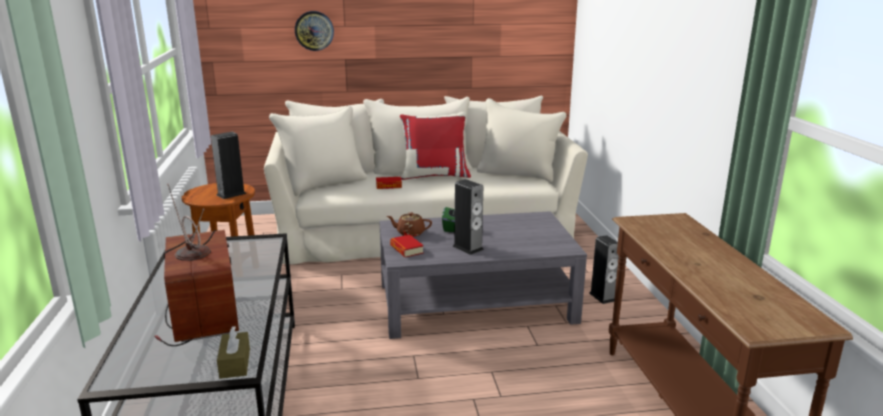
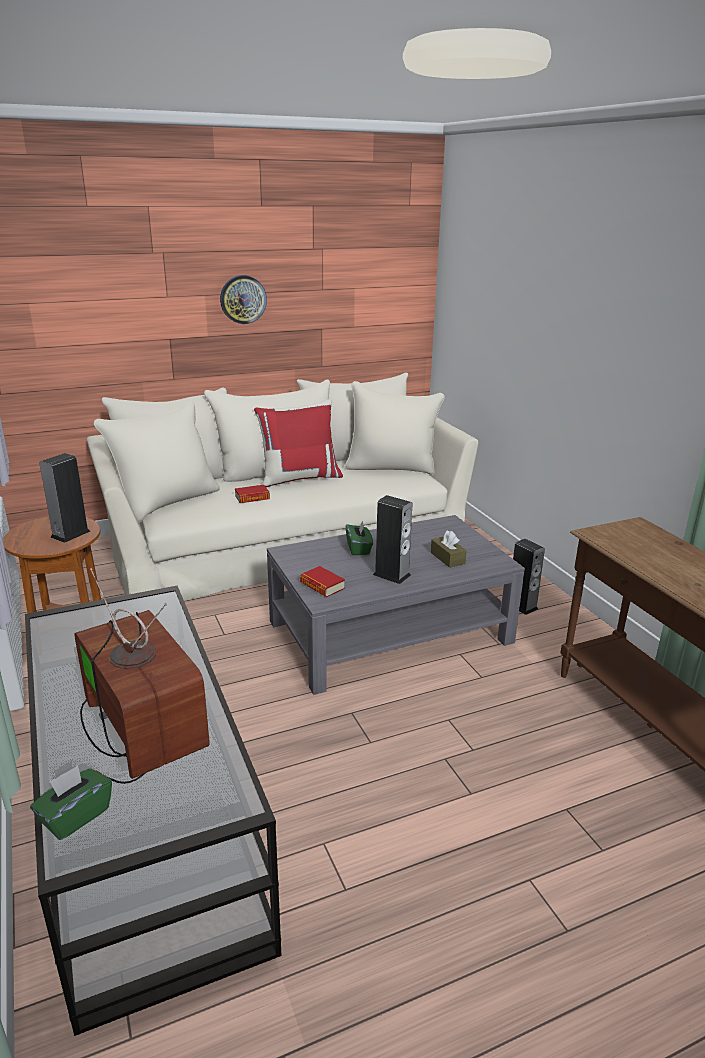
camera: 15 degrees left, 5 degrees up
brown tissue box [217,326,250,379] -> brown tissue box moved to [431,530,467,568]
wall clock [295,11,334,51] -> wall clock moved to [220,275,267,324]
brown teapot [387,212,432,237] -> none
none -> green tissue box [30,765,112,840]

